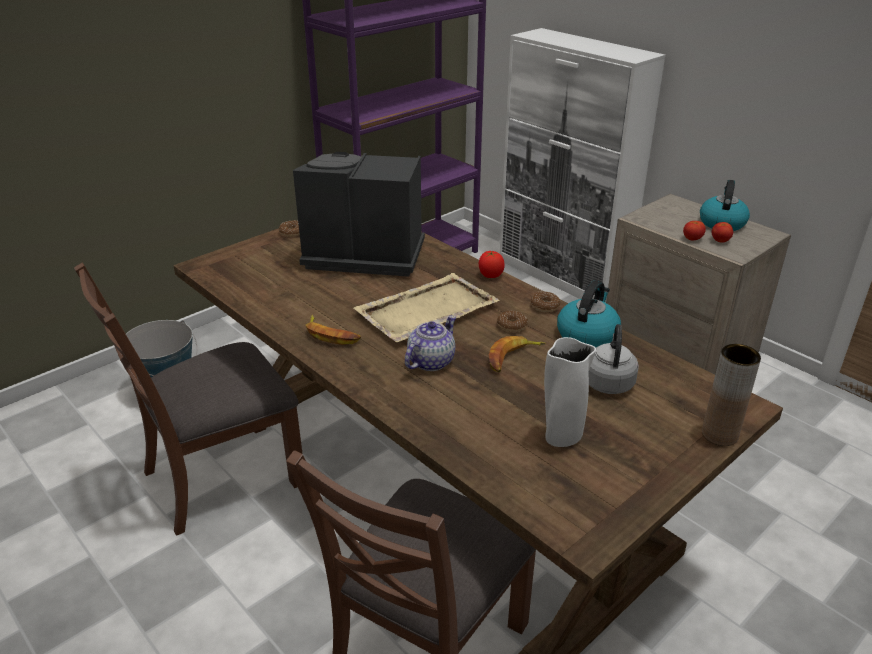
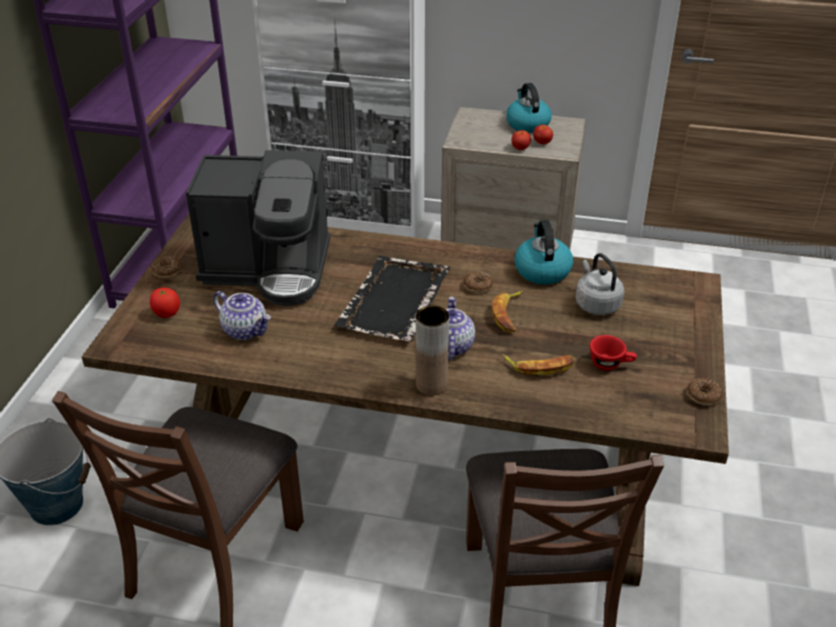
camera: 35 degrees left, 5 degrees up
coffee machine [293,152,425,277] -> coffee machine turned 150 degrees counterclockwise [186,150,330,306]
banana [306,315,361,345] -> banana moved to [502,354,574,376]
beige tray [353,273,500,342] -> black tray [334,255,450,342]
tomato [479,251,505,278] -> tomato moved to [150,288,180,318]
donut [531,291,561,312] -> donut moved to [687,378,722,405]
white vase [544,337,596,447] -> red cup [590,335,637,370]
brown vase [702,344,761,446] -> brown vase moved to [416,306,449,396]
none -> teapot [213,291,271,340]

